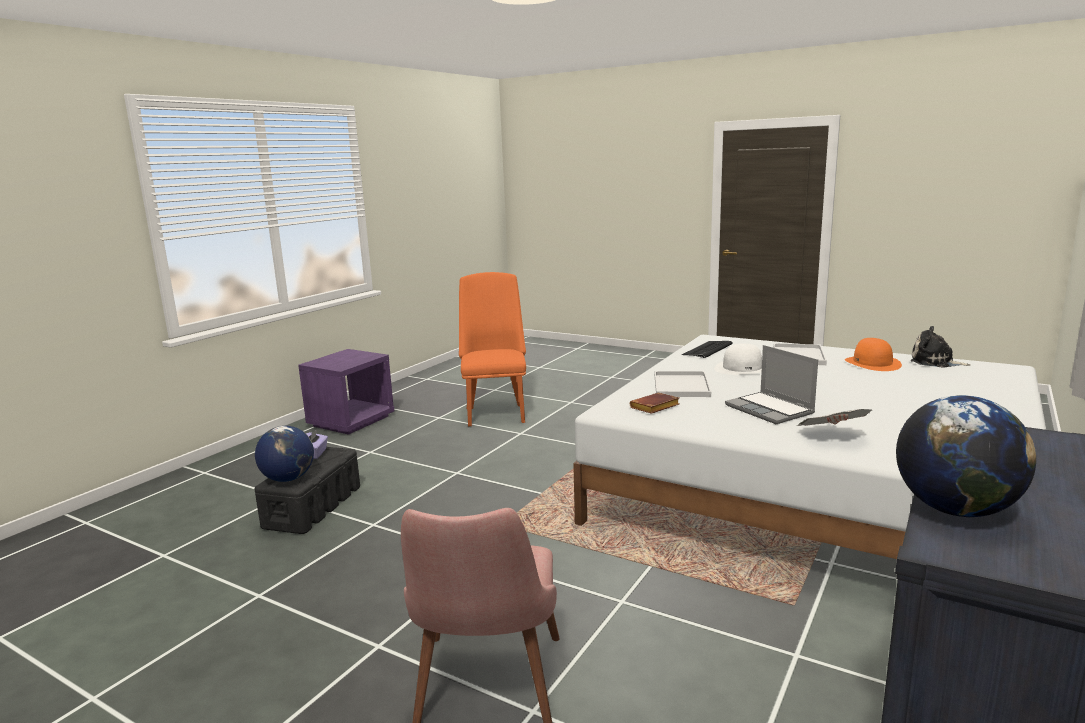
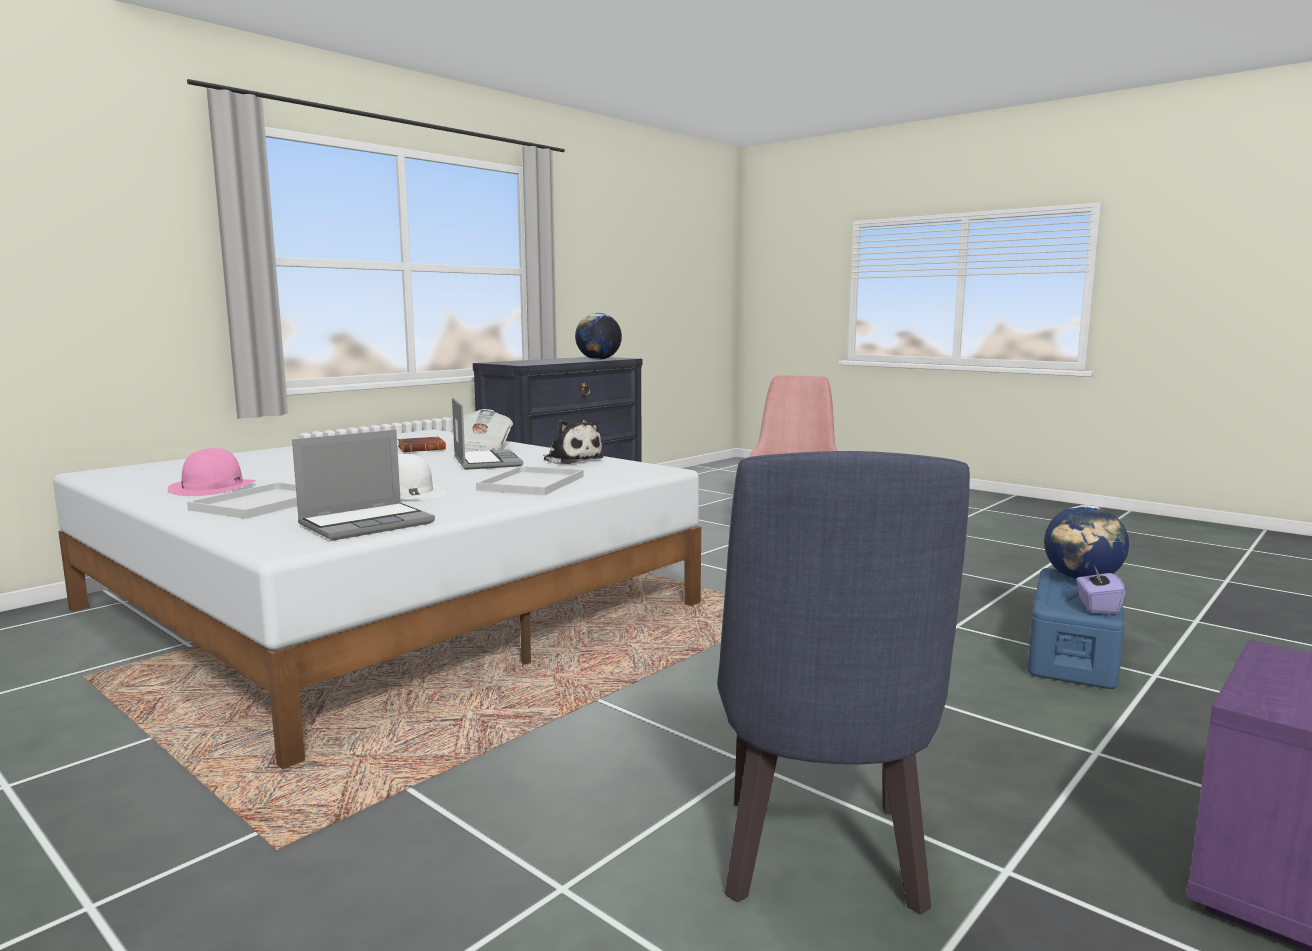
camera: 170 degrees left, 5 degrees down
black storage box [255,447,360,534] -> blue storage box [1027,568,1125,689]
orange chair [459,272,526,426] -> blue chair [717,451,970,914]
brown book [630,393,680,414] -> brown book moved to [397,437,446,452]
keyboard [682,341,733,358] -> laptop [292,430,435,541]
orange hat [845,338,902,371] -> pink hat [168,448,256,496]
plush toy [911,326,971,368] -> plush toy moved to [543,420,604,464]

